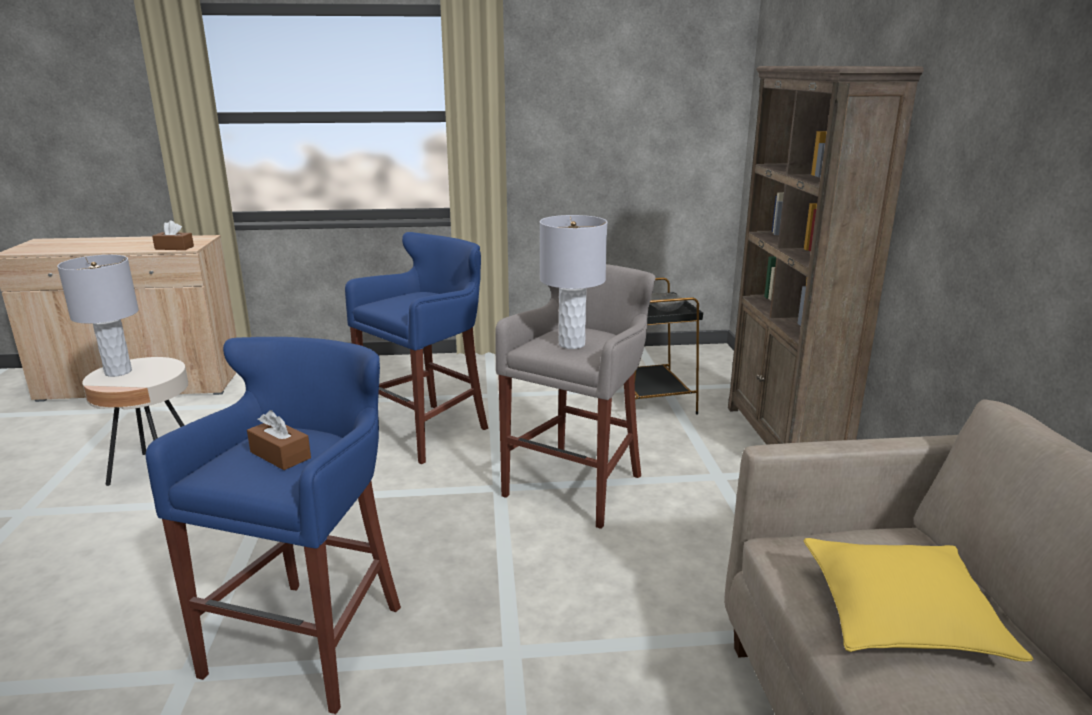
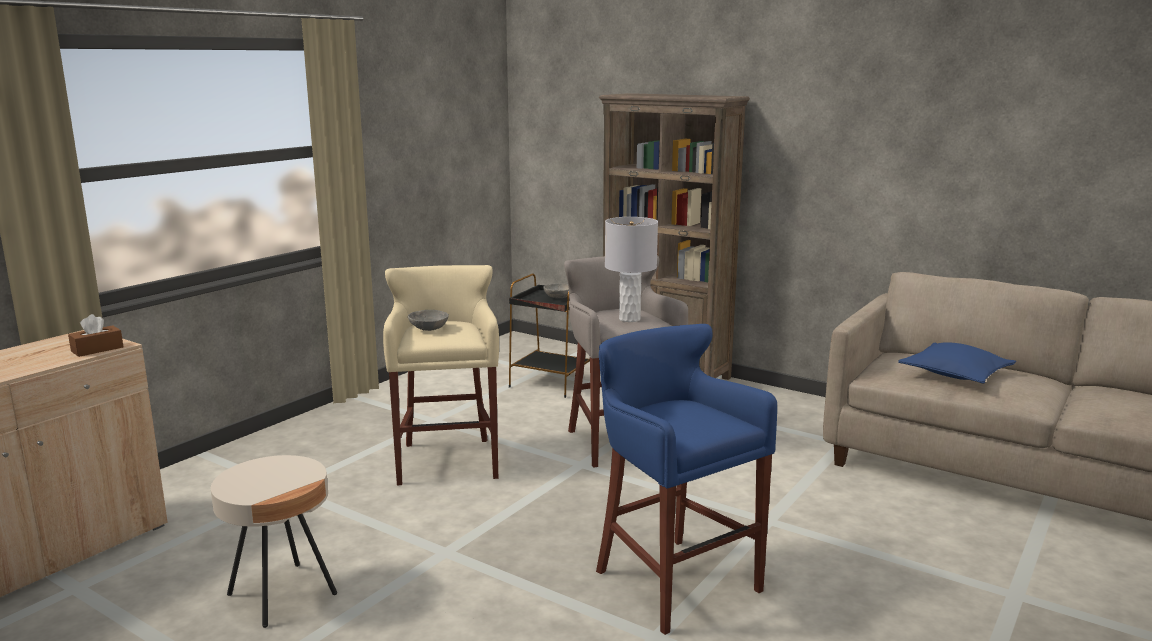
camera: 50 degrees left, 5 degrees down
grey table lamp [57,255,139,377] -> none
brown tissue box [247,410,311,470] -> none
blue stool [345,232,488,464] -> beige stool [383,265,499,486]
yellow pillow [803,538,1034,662] -> blue pillow [898,342,1016,384]
none -> grey bowl [408,310,449,331]

